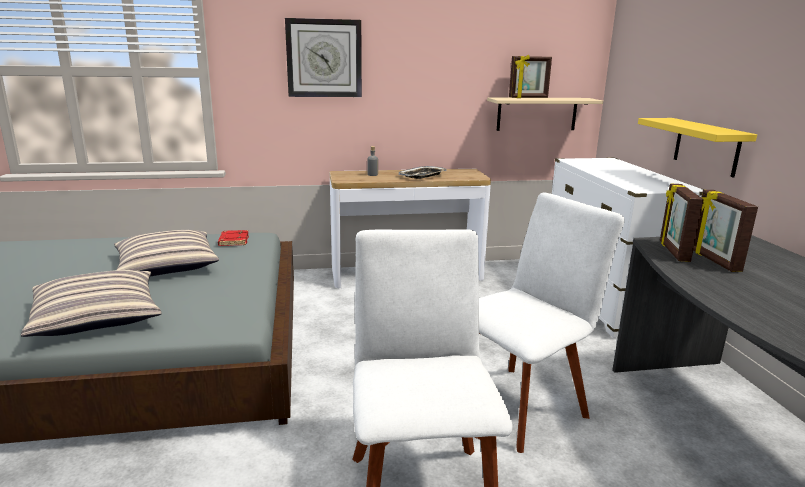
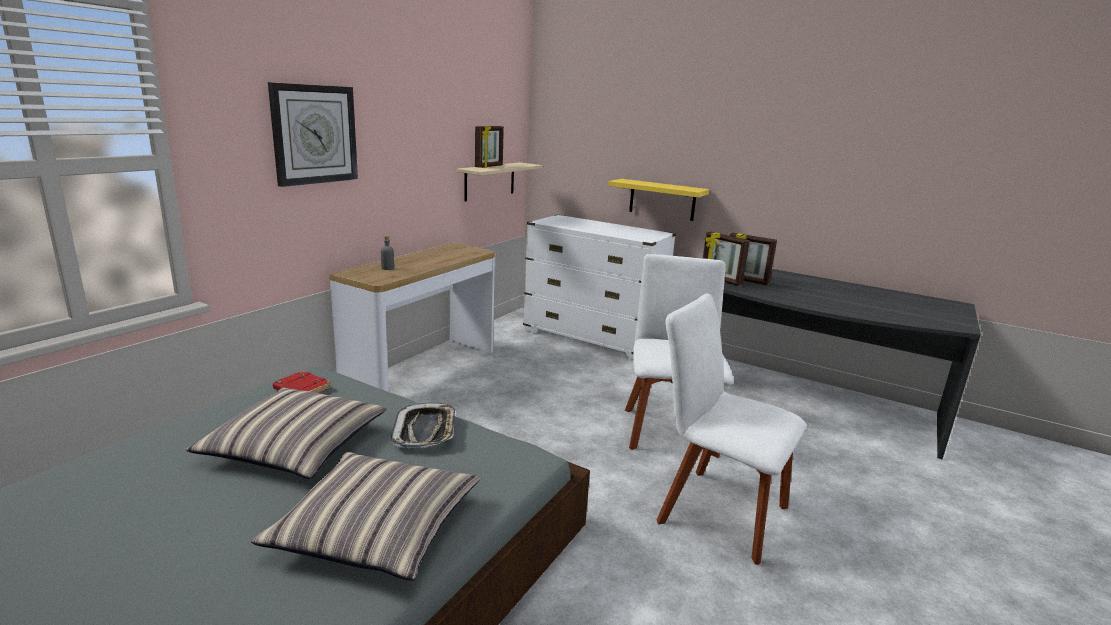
camera: 50 degrees left, 0 degrees up
tray [398,166,447,179] -> tray moved to [391,402,455,448]

